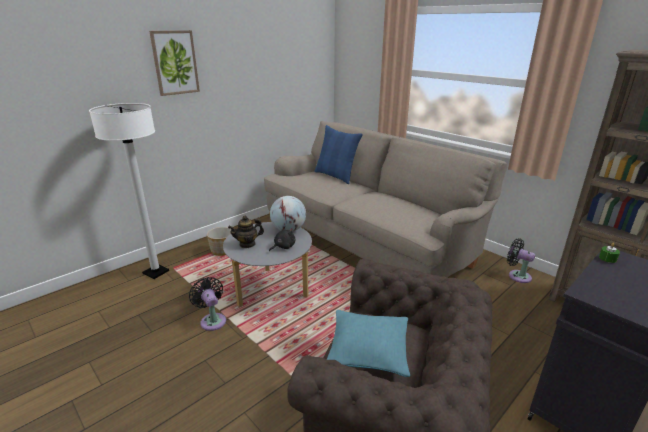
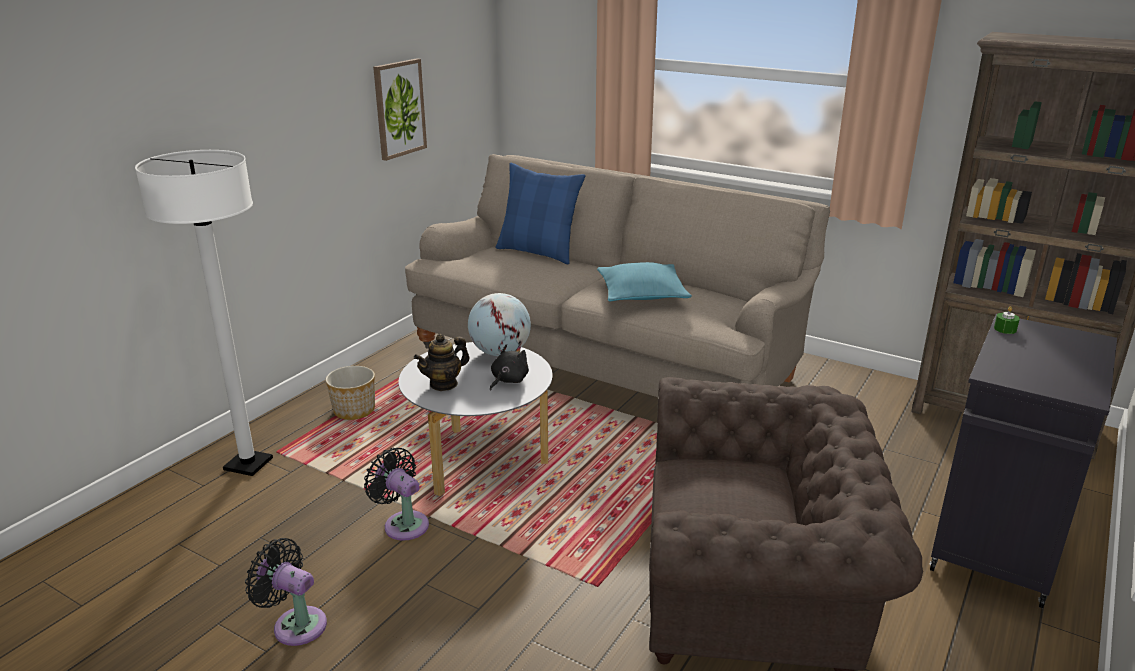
camera: 15 degrees left, 0 degrees up
picture [149,30,200,96] -> picture moved to [373,58,427,161]
turquoise pillow [327,310,410,377] -> turquoise pillow moved to [597,262,692,302]
black fan [507,239,535,283] -> black fan moved to [245,538,327,646]

